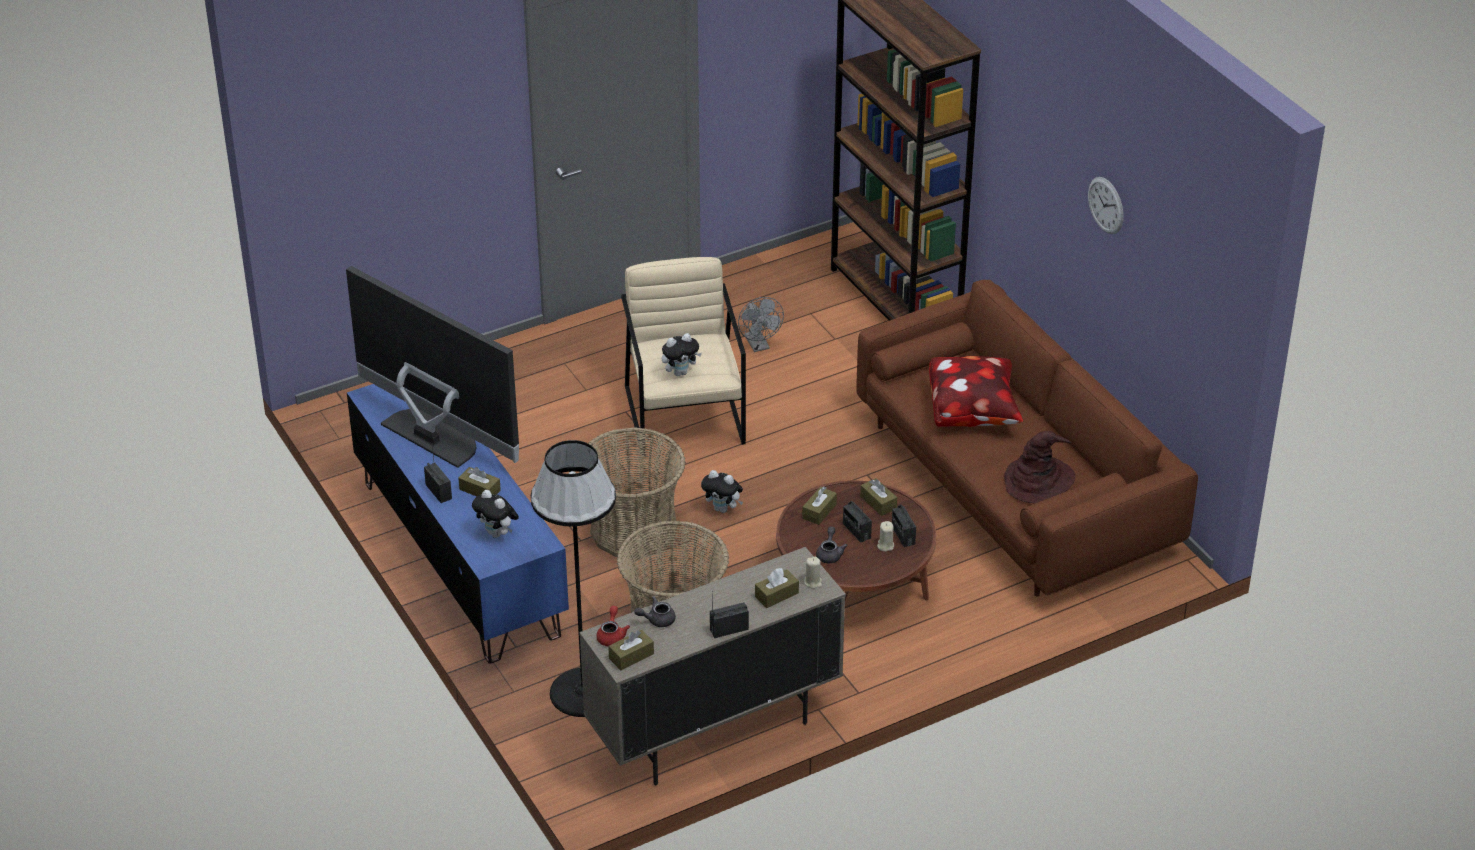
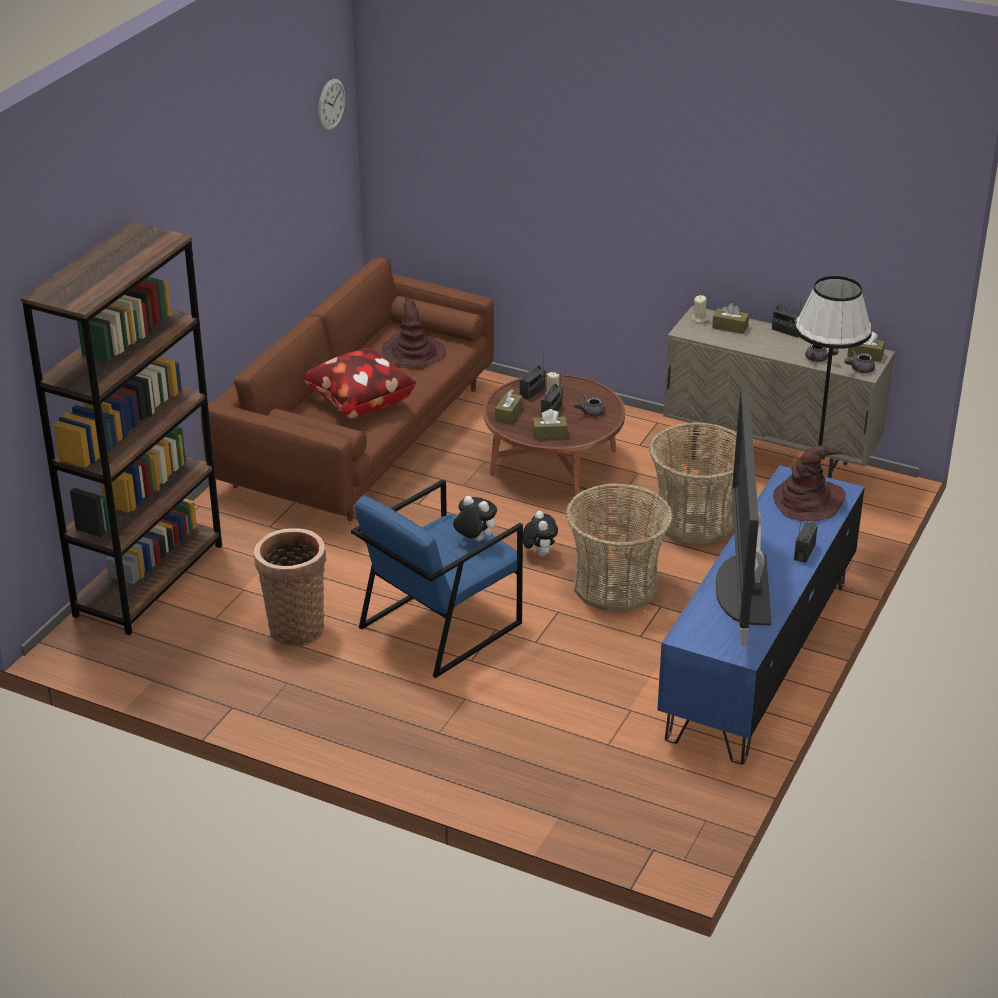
camera: 125 degrees left, 5 degrees down
brown tissue box [458,467,501,497] -> none
plush toy [472,490,519,538] -> brown hat [773,446,846,521]
red teapot [596,606,630,646] -> grey teapot [844,350,875,373]
beige armchair [621,257,746,453] -> blue armchair [351,479,523,678]
grey fan [738,297,784,352] -> basket [254,528,327,647]
wall clock [1088,177,1124,234] -> wall clock moved to [318,79,345,131]

